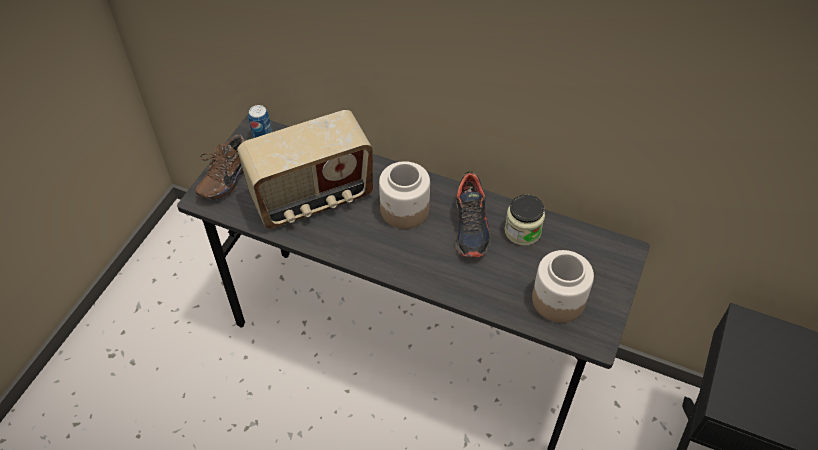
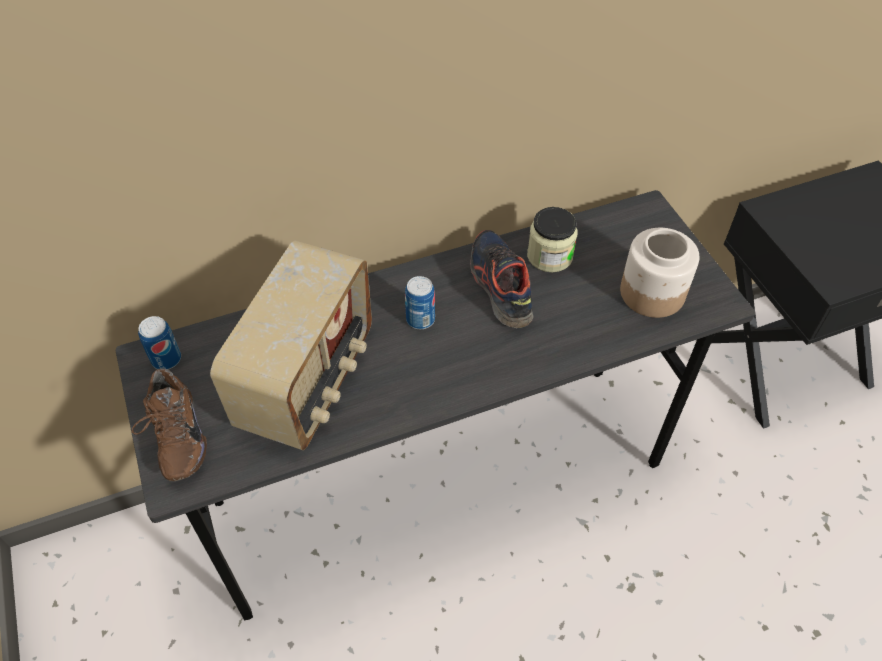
camera: 45 degrees left, 0 degrees up
jar [379,161,430,229] -> can [405,276,435,329]
shoe [455,171,491,257] -> shoe turned 150 degrees counterclockwise [470,230,534,328]

